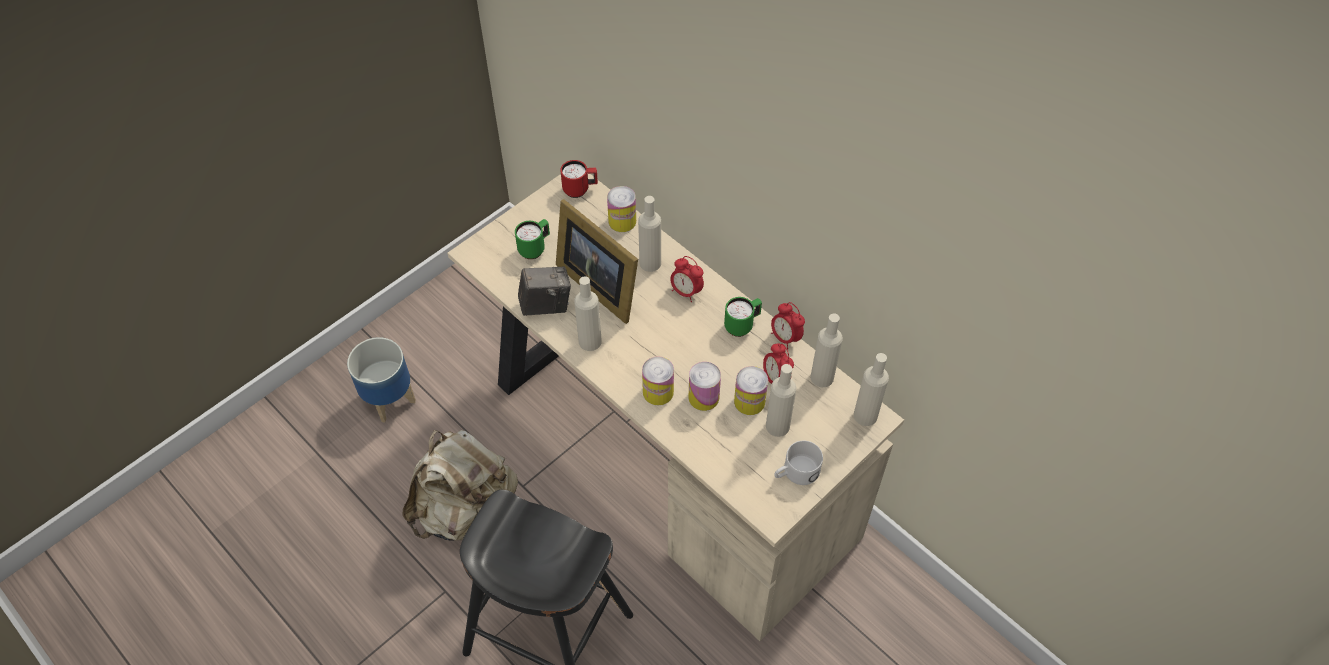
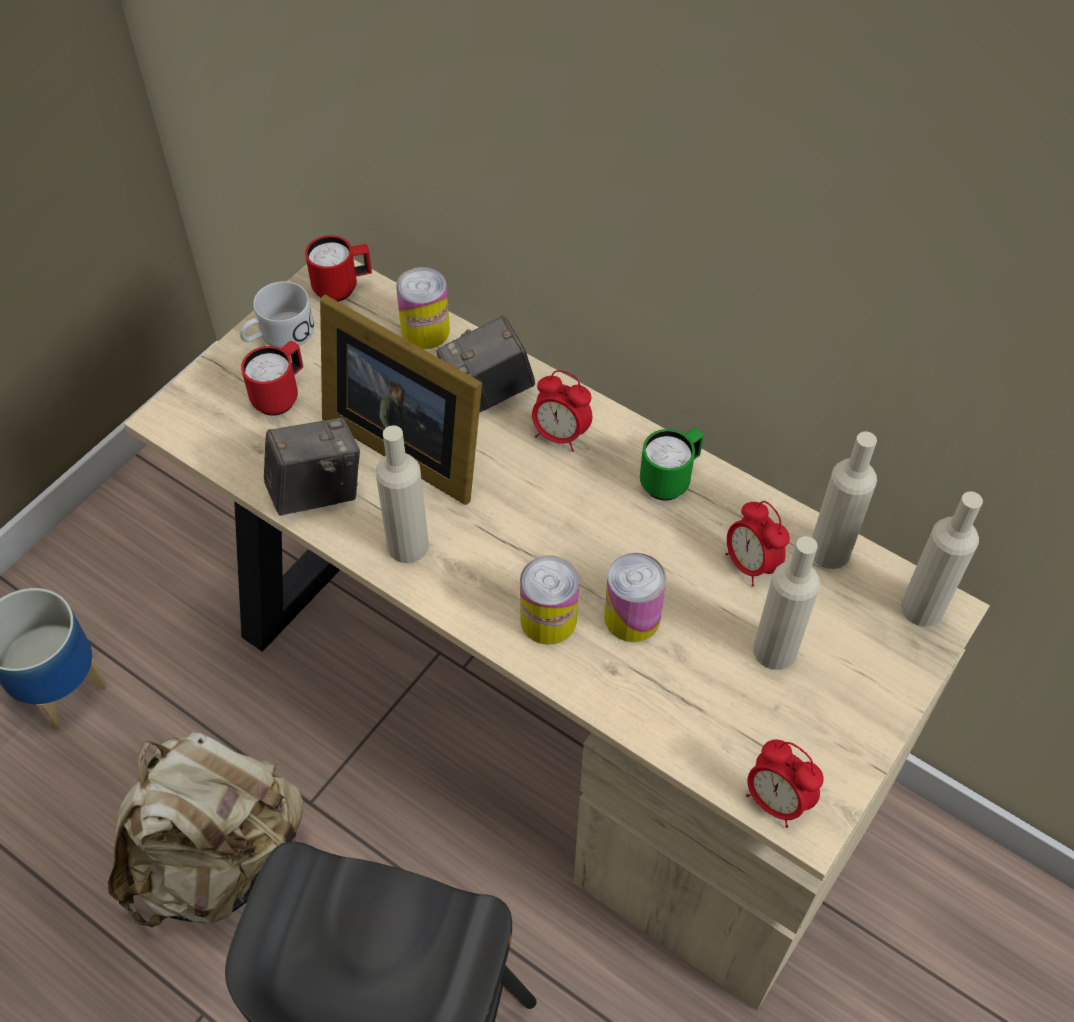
camera: 10 degrees left, 0 degrees up
green mug [515,219,550,259] -> red mug [241,341,303,416]
beige bottle [638,196,661,272] -> camera [436,316,535,413]
can [734,366,768,415] -> none
alarm clock [771,302,805,349] -> alarm clock moved to [746,740,824,828]
white mug [774,441,823,485] -> white mug moved to [240,281,314,348]

